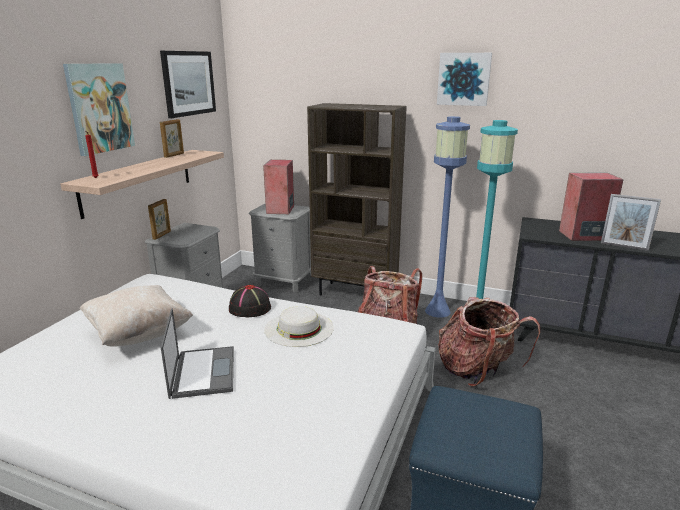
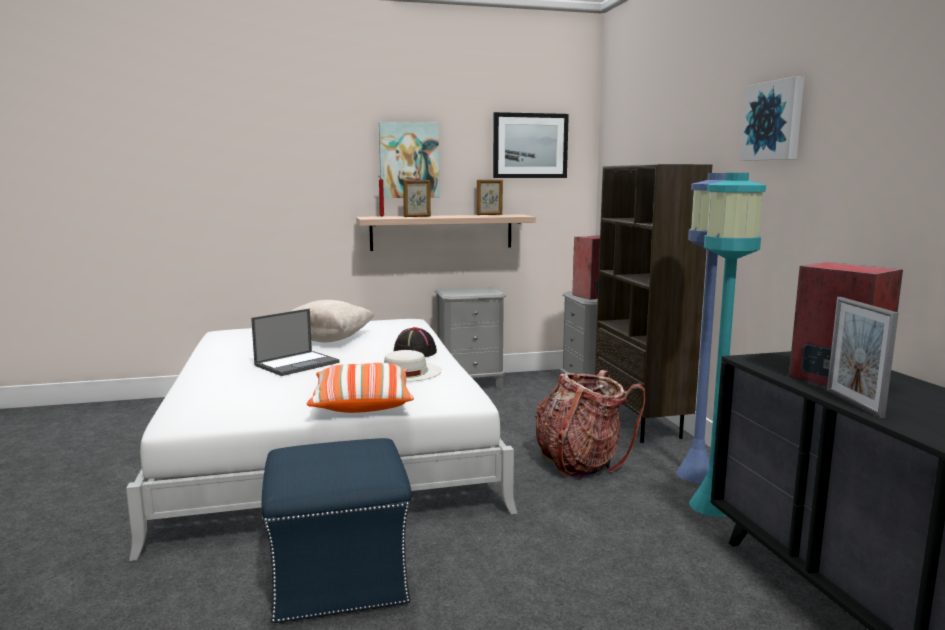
camera: 55 degrees right, 10 degrees down
picture frame [148,199,171,240] -> picture frame moved to [403,180,431,217]
backpack [439,297,540,387] -> none
none -> pillow [307,363,414,413]

